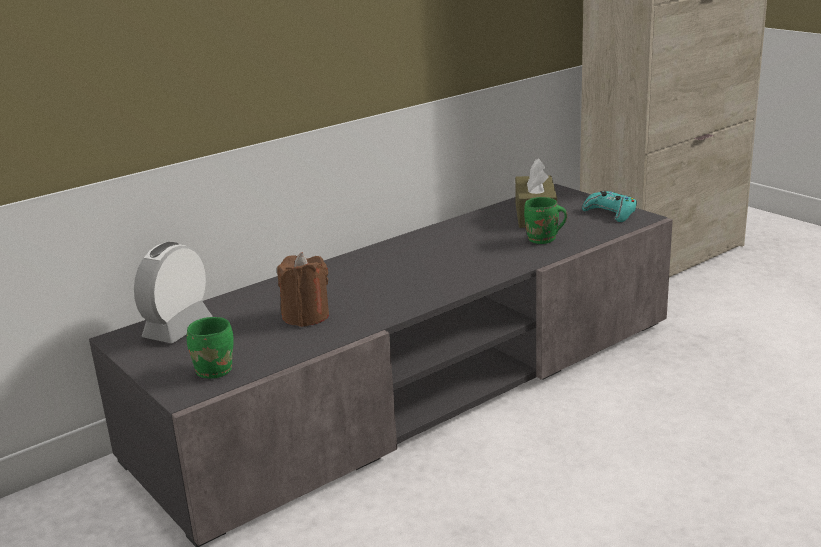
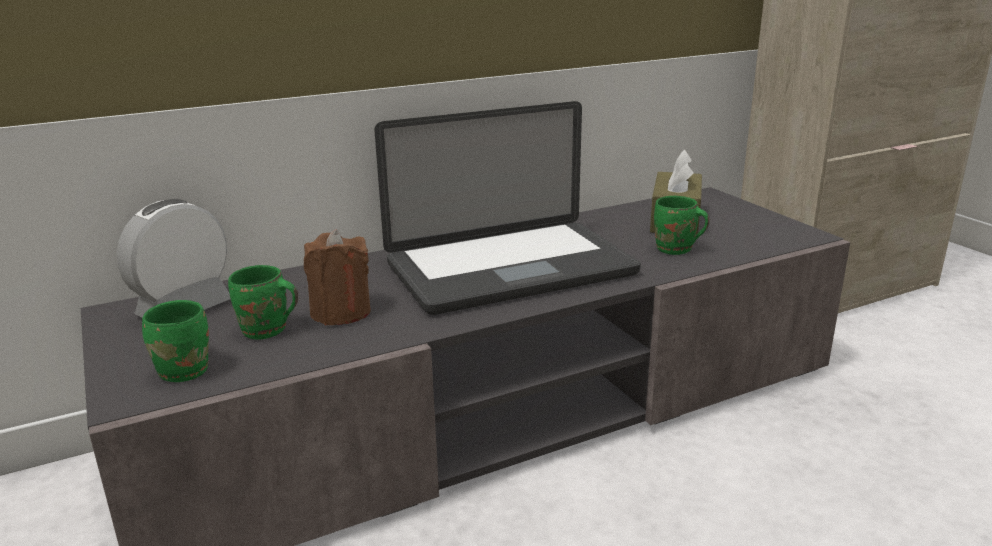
camera: 10 degrees right, 0 degrees up
turquoise game controller [582,191,637,222] -> none
none -> green mug [228,265,298,340]
none -> laptop [374,101,641,315]

